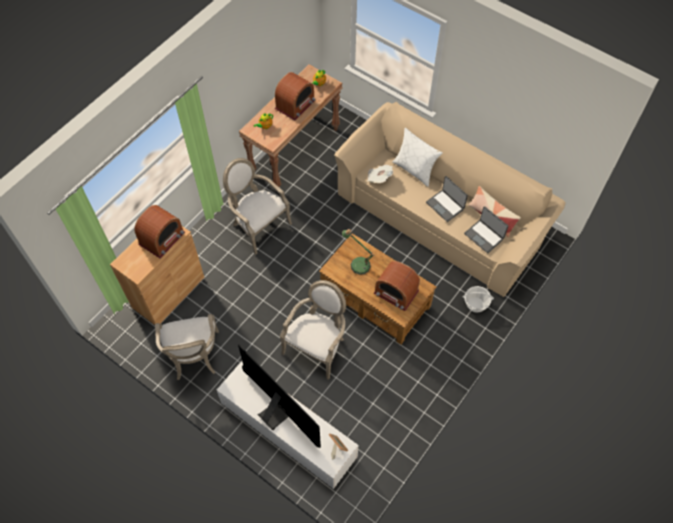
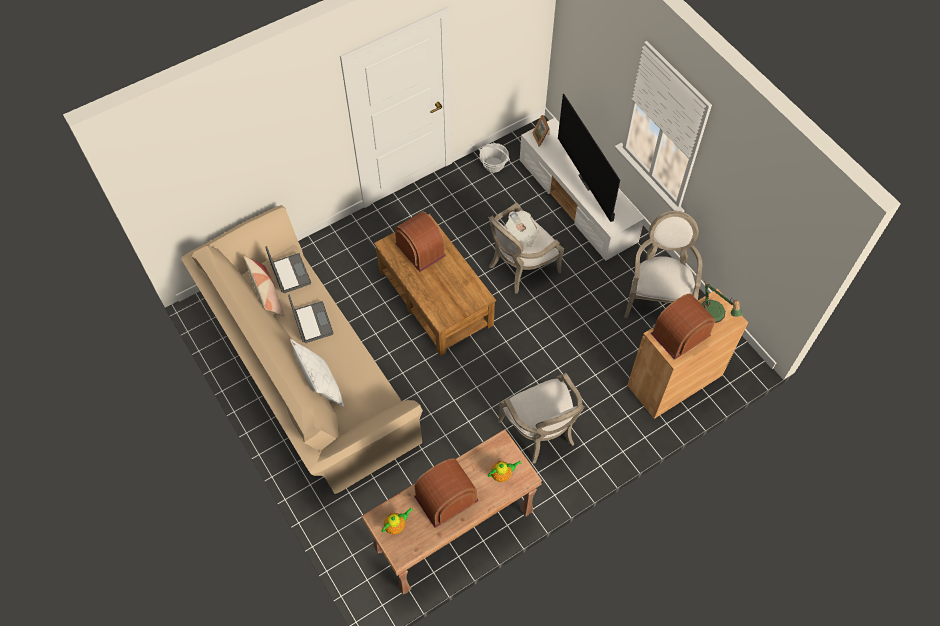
camera: 160 degrees left, 0 degrees up
table lamp [342,229,375,275] -> table lamp moved to [701,281,743,323]
newspaper [367,165,393,183] -> newspaper moved to [506,211,539,247]
basket [463,286,494,313] -> basket moved to [478,143,510,173]

